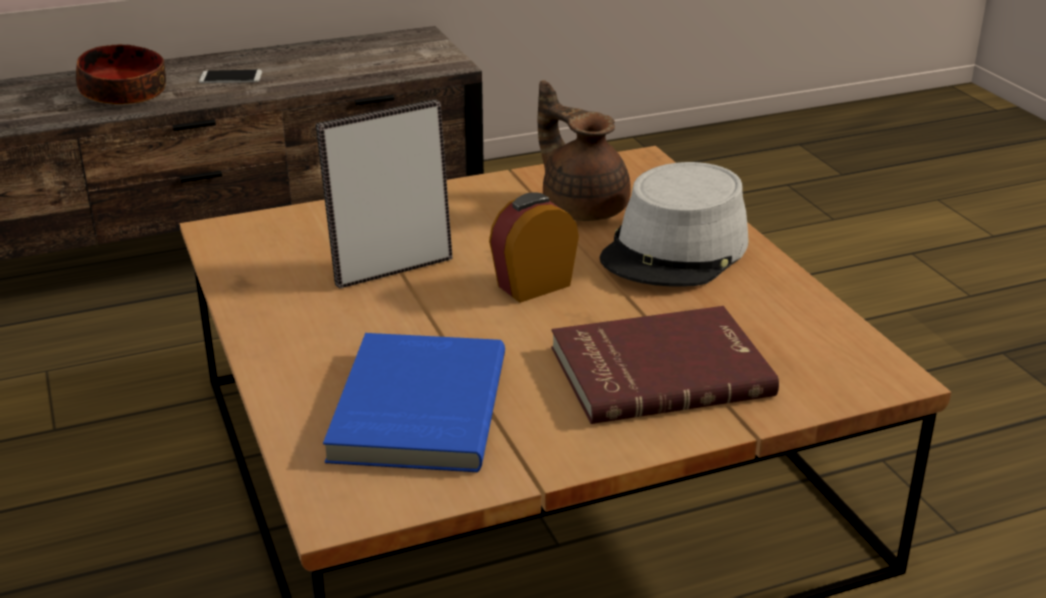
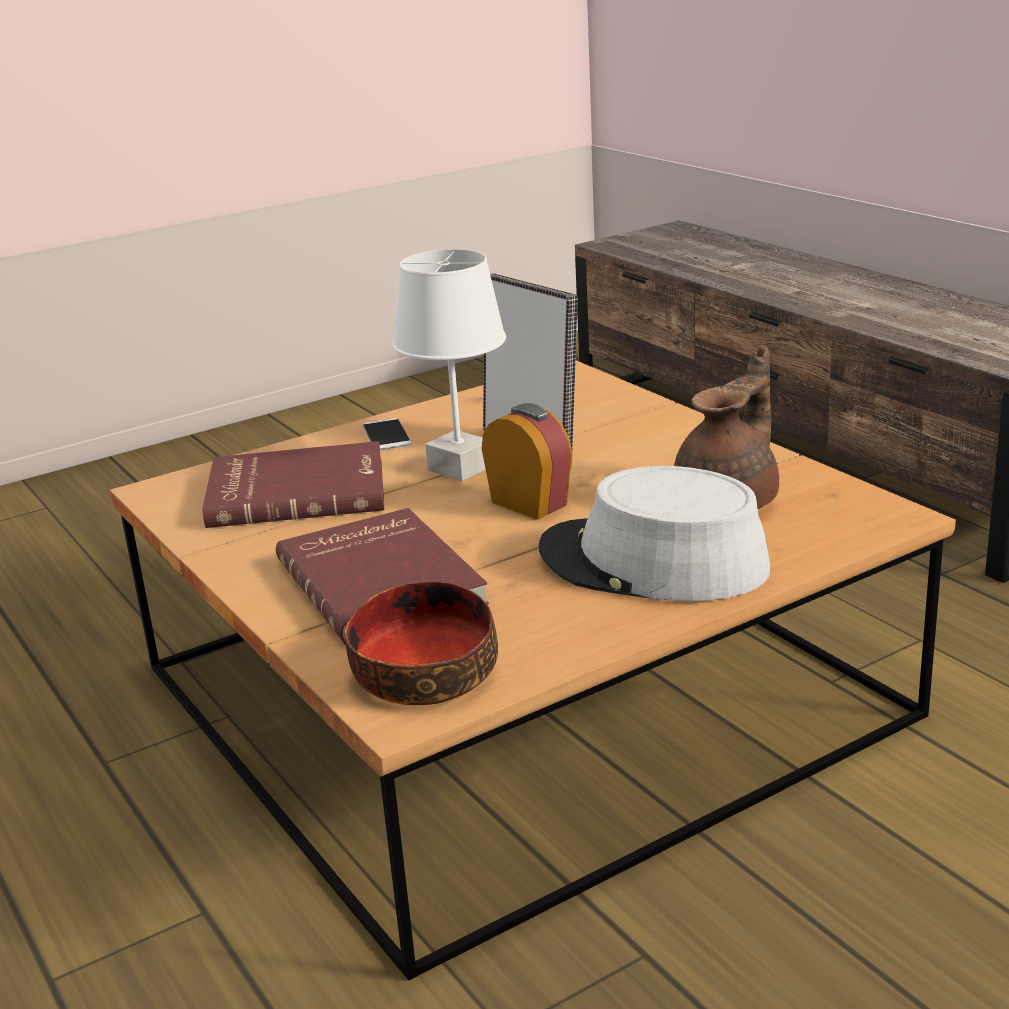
camera: 80 degrees right, 5 degrees down
bowl [76,44,166,105] -> bowl moved to [344,581,498,705]
phone [199,70,262,83] -> phone moved to [362,418,411,450]
blue book [323,333,505,472] -> red book [202,441,384,528]
none -> white table lamp [393,249,506,481]

